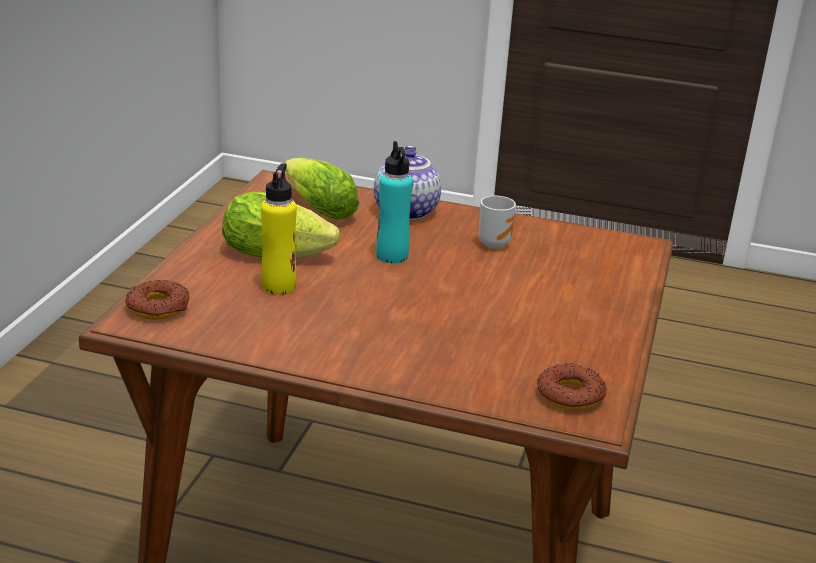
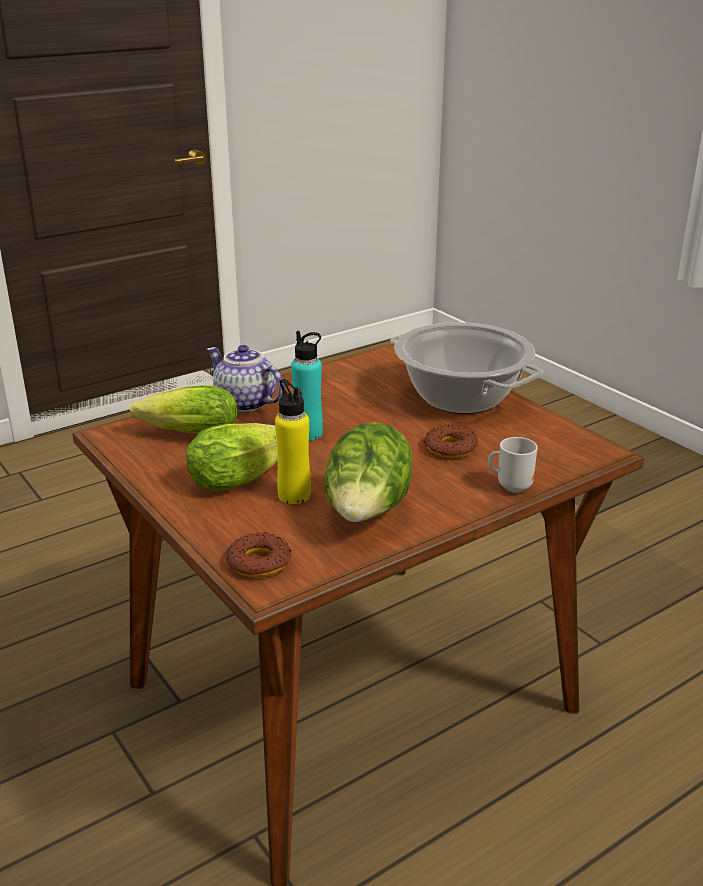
camera: 50 degrees left, 0 degrees up
mug [478,196,516,249] -> mug moved to [488,437,538,493]
donut [537,363,607,411] -> donut moved to [424,425,478,458]
none -> lettuce [324,422,413,522]
none -> cooking pot [390,322,543,414]

